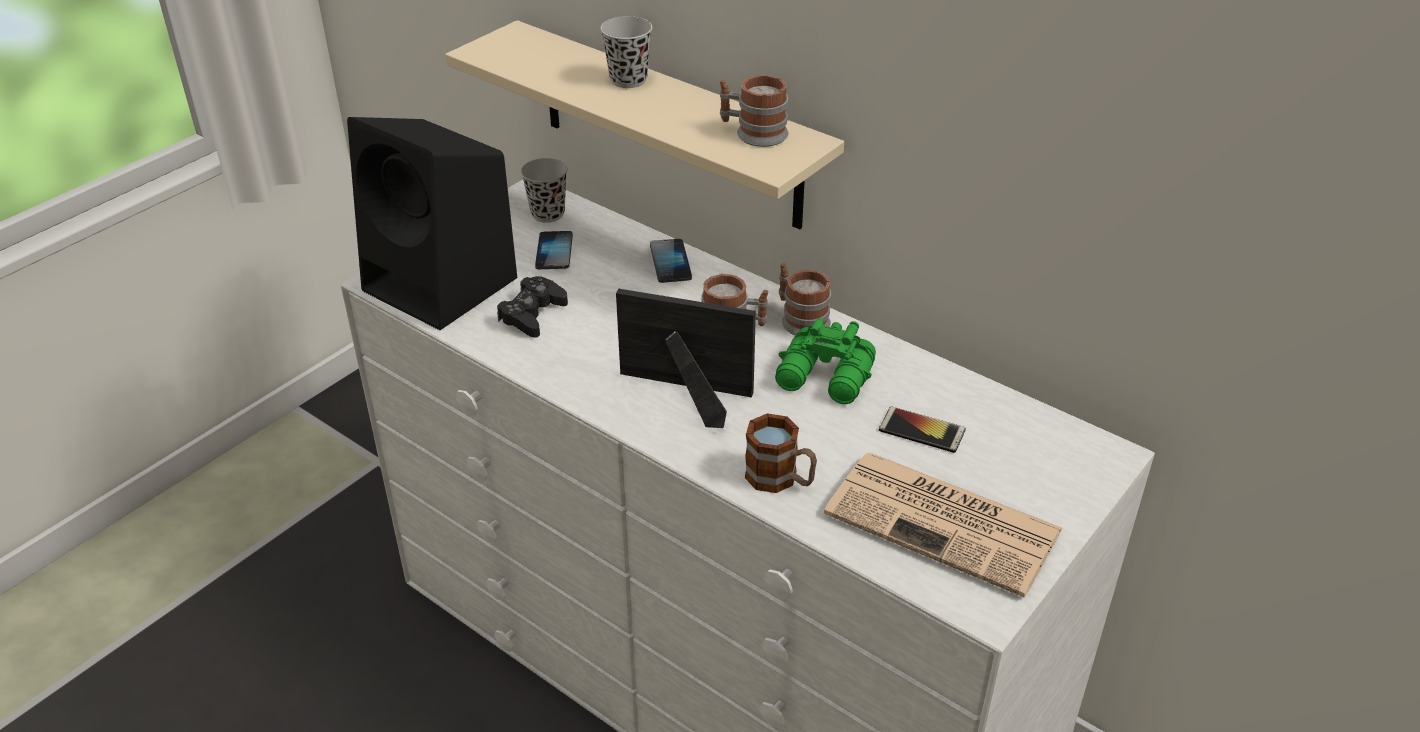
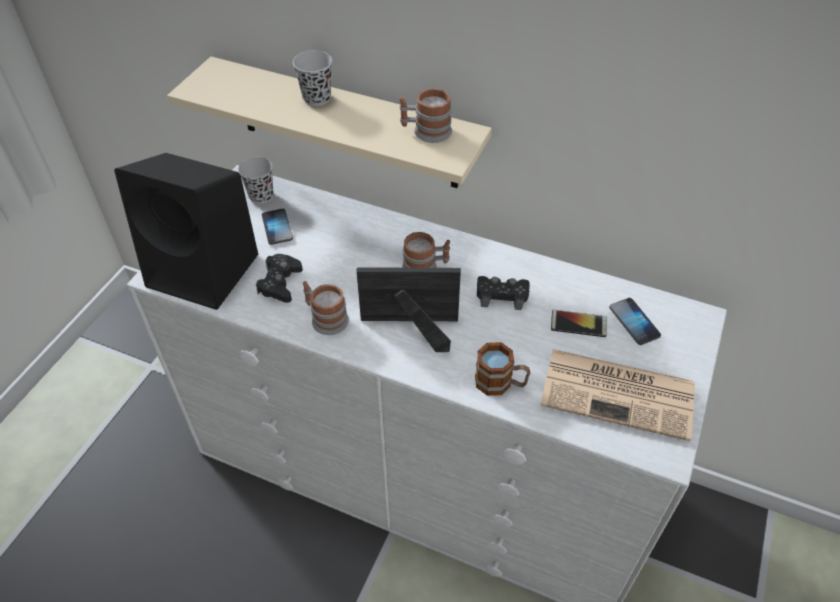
camera: 15 degrees left, 10 degrees up
phone [650,239,692,283] -> phone moved to [609,298,661,345]
green binoculars [775,318,876,404] -> black game controller [477,276,530,310]
mug [779,263,831,335] -> mug moved to [303,281,349,335]

